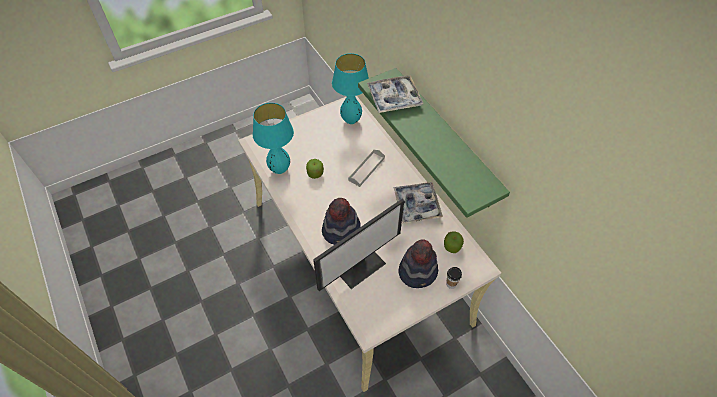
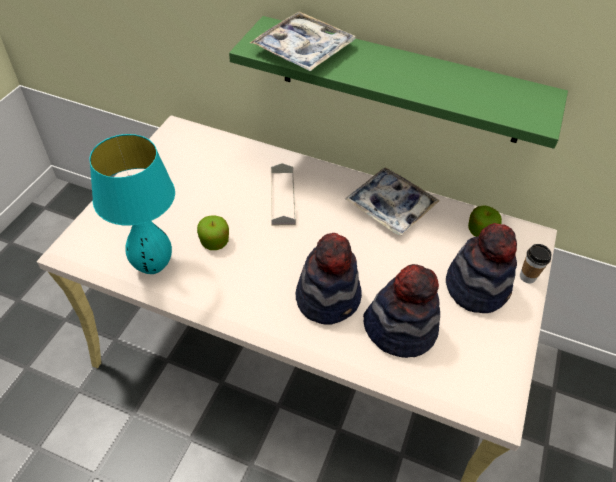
camera: 40 degrees left, 5 degrees down
monitor [313,199,404,291] -> hat [363,264,440,358]
turquoise table lamp [332,53,369,124] -> none

